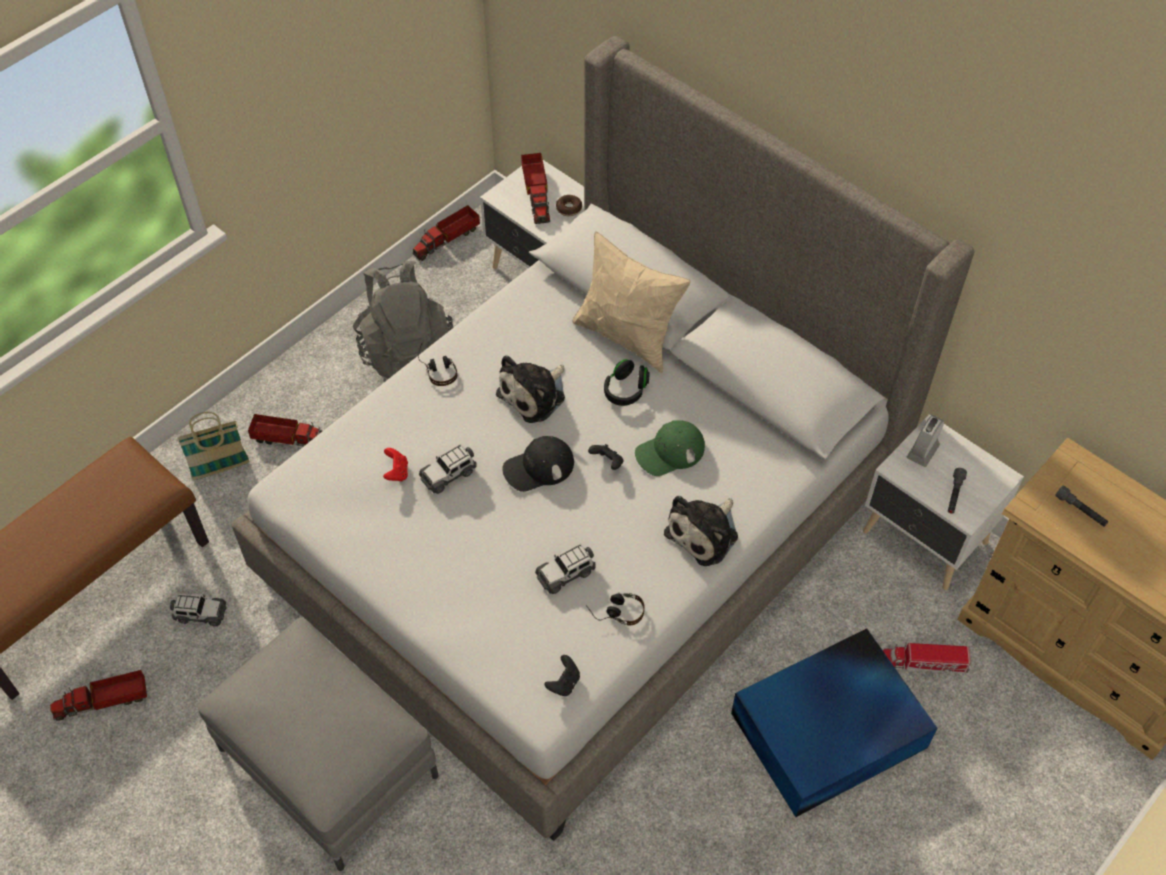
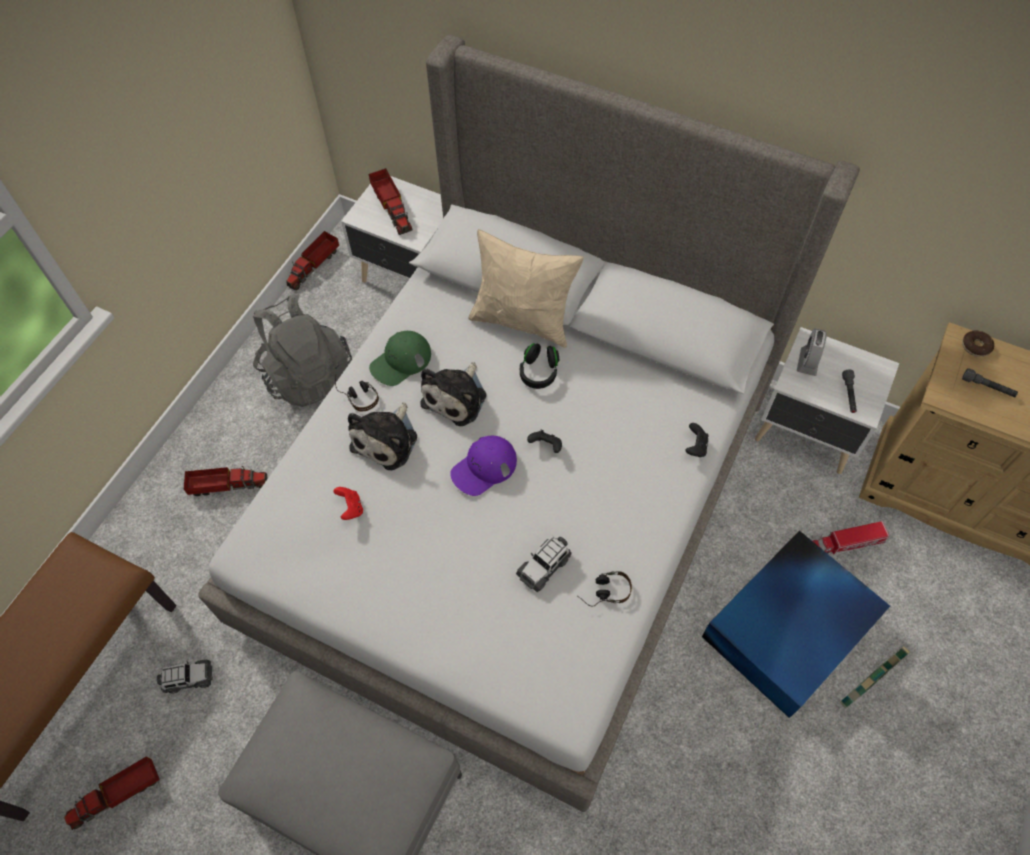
camera: 15 degrees left, 5 degrees up
basket [177,412,249,480] -> basket moved to [840,646,910,708]
toy car [419,444,477,494] -> none
black cap [502,436,574,492] -> purple cap [450,436,517,496]
black game controller [545,655,580,696] -> black game controller moved to [685,423,709,457]
donut [556,195,582,216] -> donut moved to [962,330,994,357]
green cap [635,420,705,476] -> green cap moved to [369,331,431,386]
plush toy [664,496,738,566] -> plush toy moved to [348,402,417,470]

